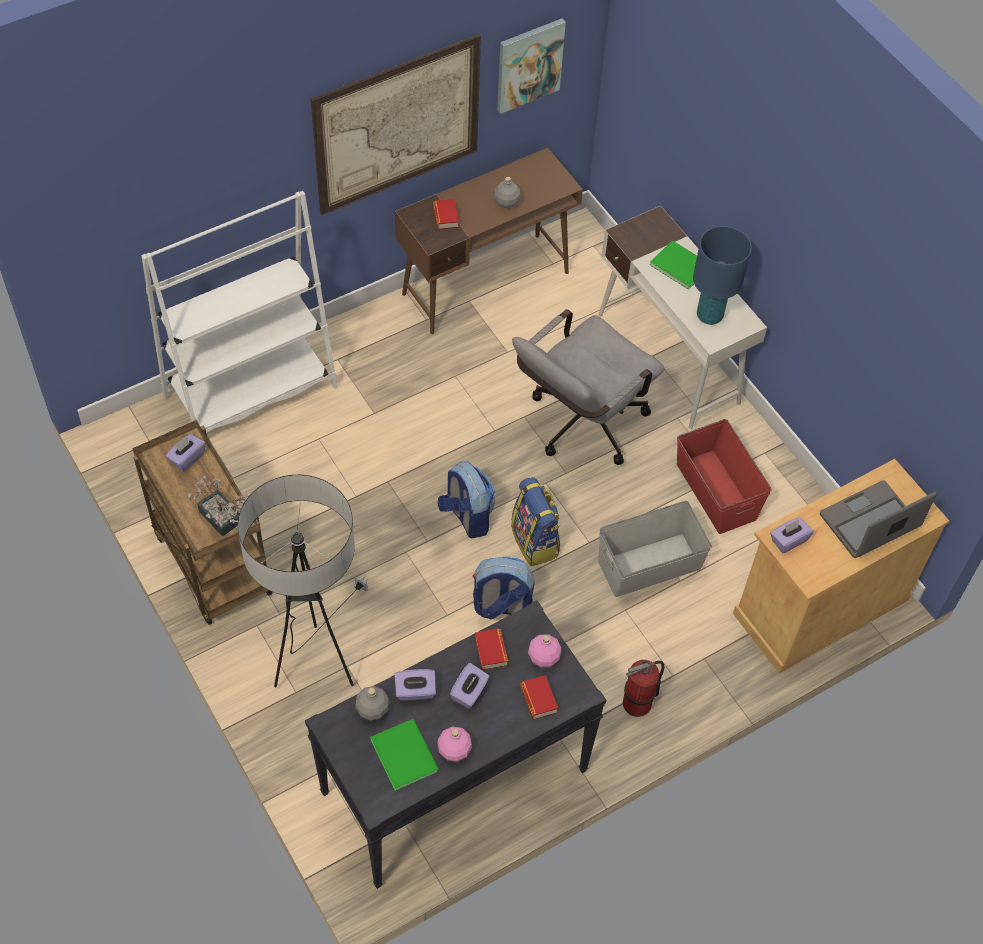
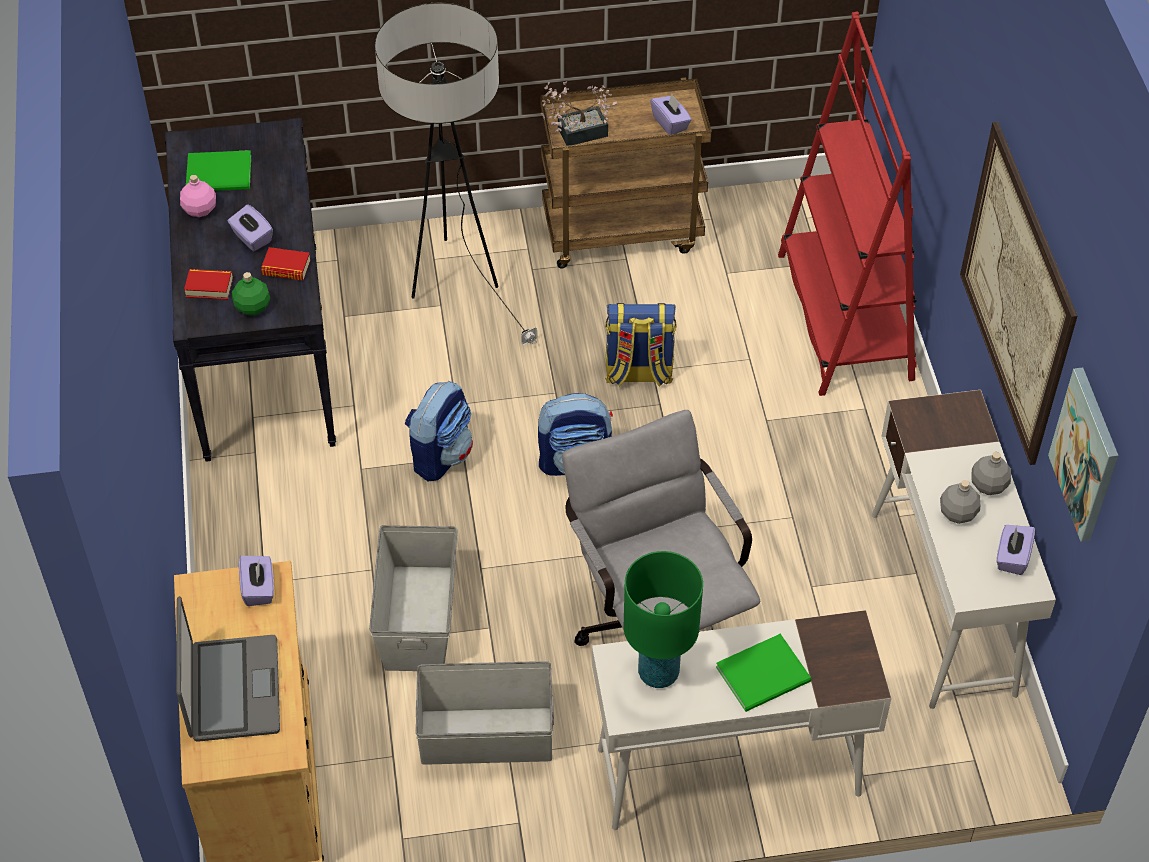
camera: 115 degrees right, 5 degrees down
white bookcase [141,191,337,433] -> red bookcase [778,11,917,396]
grey bottle [355,686,389,721] -> grey bottle moved to [971,452,1011,495]
purple tissue box [394,669,436,700] -> purple tissue box moved to [997,525,1035,575]
brown desk [395,148,583,334] -> white desk [872,390,1056,709]
book [433,199,459,229] -> none
backpack [511,477,560,566] -> backpack moved to [605,303,677,387]
pink bottle [528,634,562,667] -> green bottle [232,272,270,315]
fire extinguisher [623,660,664,717] -> none
red storage box [677,419,772,534] -> grey storage box [416,661,554,765]
blue table lamp [693,226,752,325] -> green table lamp [624,551,703,688]

